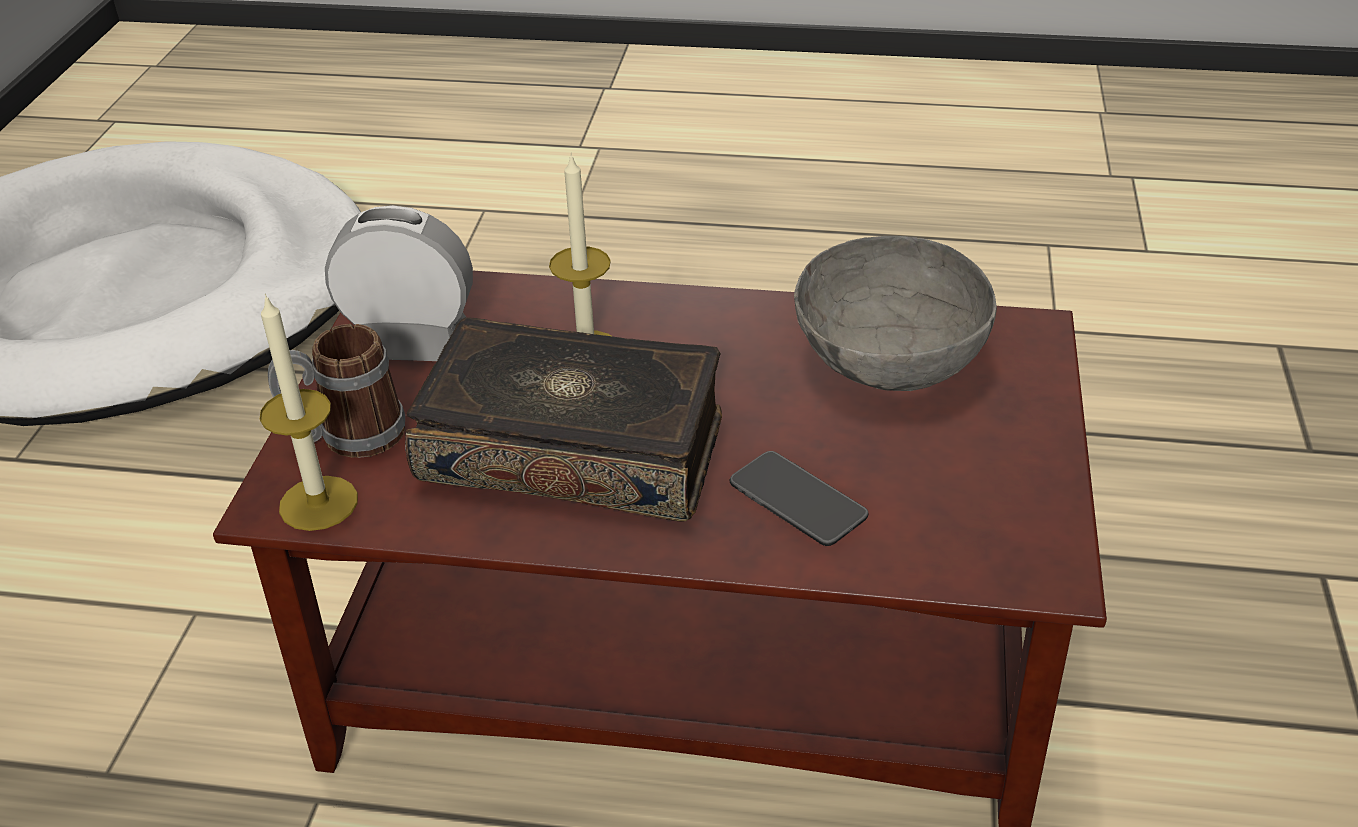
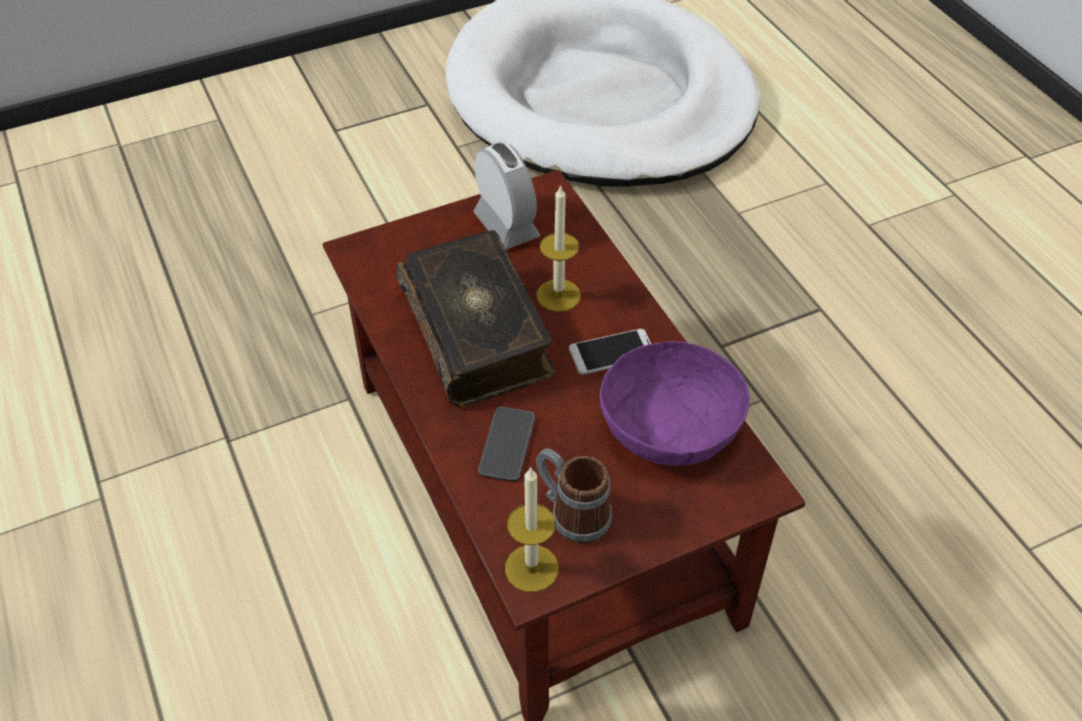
camera: 55 degrees right, 10 degrees up
candle [260,294,358,531] -> candle moved to [505,467,559,592]
mug [268,324,405,458] -> mug moved to [536,448,612,544]
grey bowl [794,236,997,391] -> purple bowl [600,341,750,466]
none -> phone [569,329,651,375]

